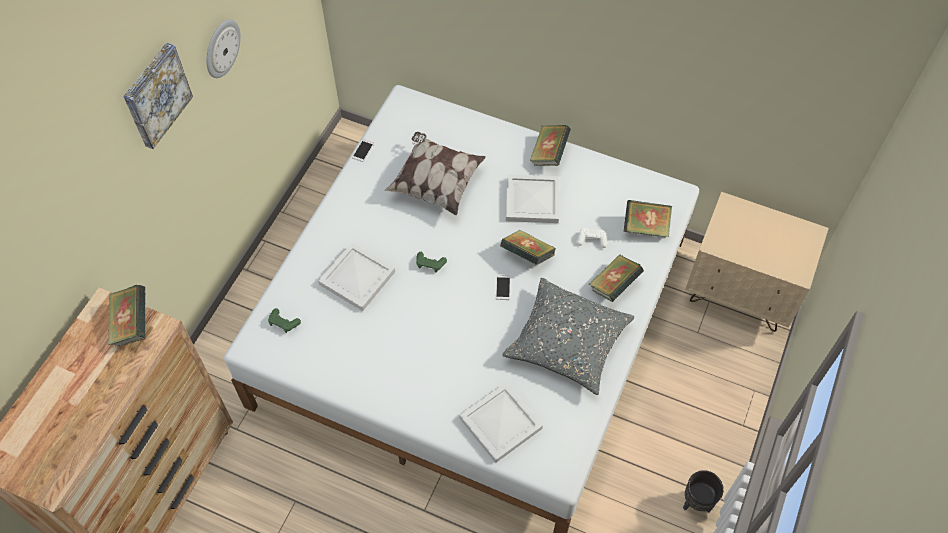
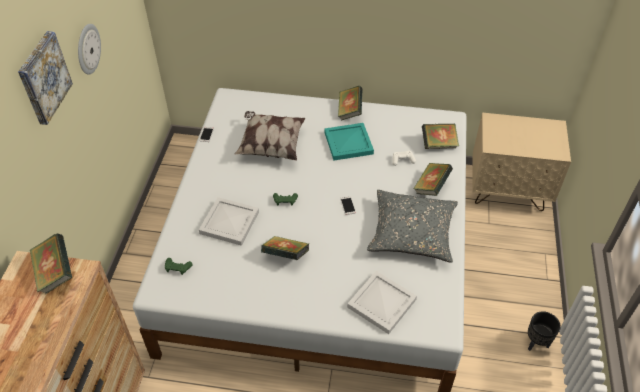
camera: 15 degrees left, 10 degrees down
book [500,230,556,265] -> book moved to [261,236,309,260]
white tray [506,174,559,223] -> turquoise tray [324,123,374,161]

